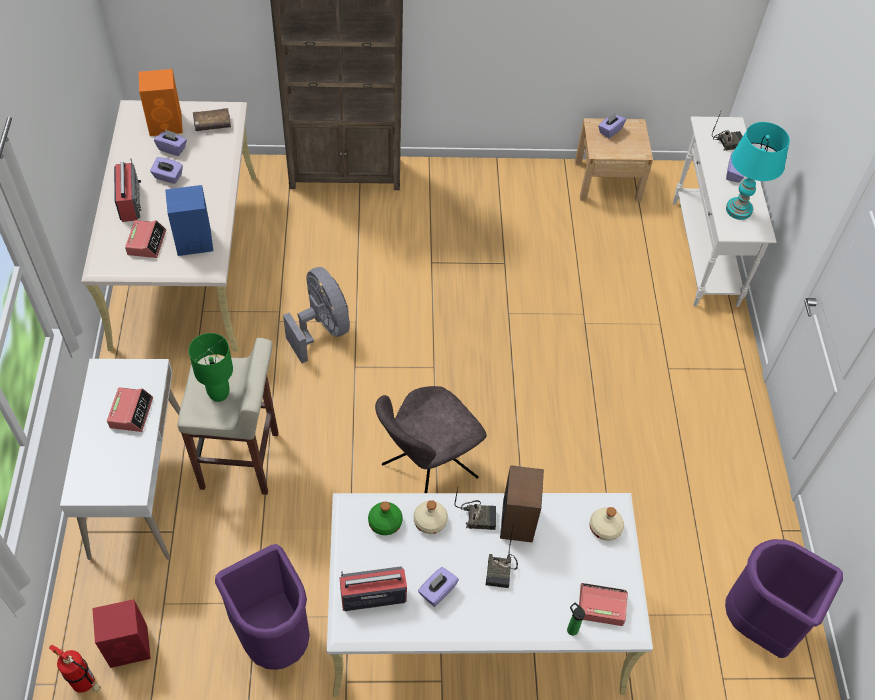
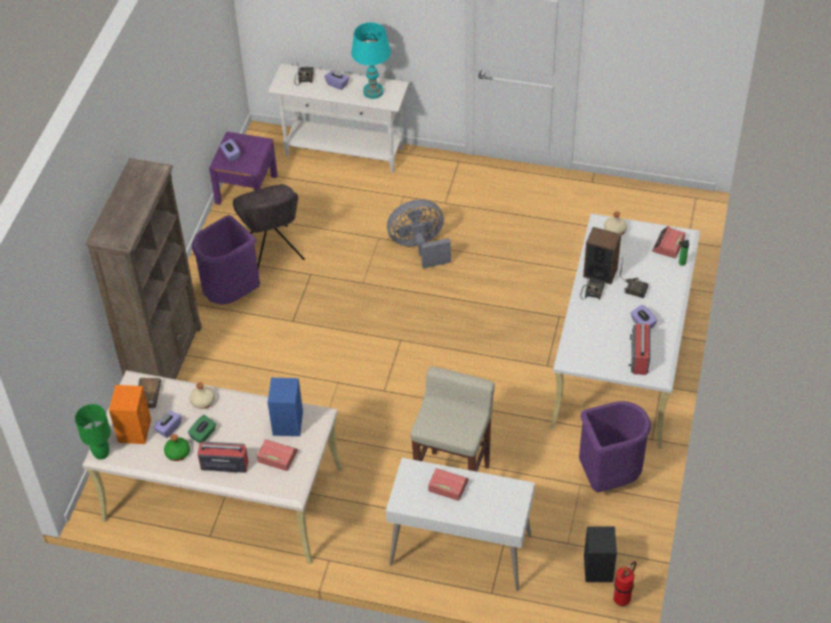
camera: 70 degrees left, 5 degrees down
red speaker [92,599,151,668] -> black speaker [584,526,617,582]
purple tissue box [150,157,183,184] -> green tissue box [188,415,216,443]
green table lamp [189,333,233,402] -> green table lamp moved to [75,404,111,460]
grey fan [283,267,350,363] -> grey fan moved to [387,199,451,268]
green bottle [368,502,403,535] -> green bottle moved to [164,434,190,461]
grey chair [375,386,487,493] -> grey chair moved to [233,184,305,269]
beige bottle [413,500,448,534] -> beige bottle moved to [190,383,215,409]
beige nightstand [575,118,653,202] -> purple nightstand [209,132,278,205]
purple trash can [725,539,843,658] -> purple trash can moved to [192,215,260,304]

